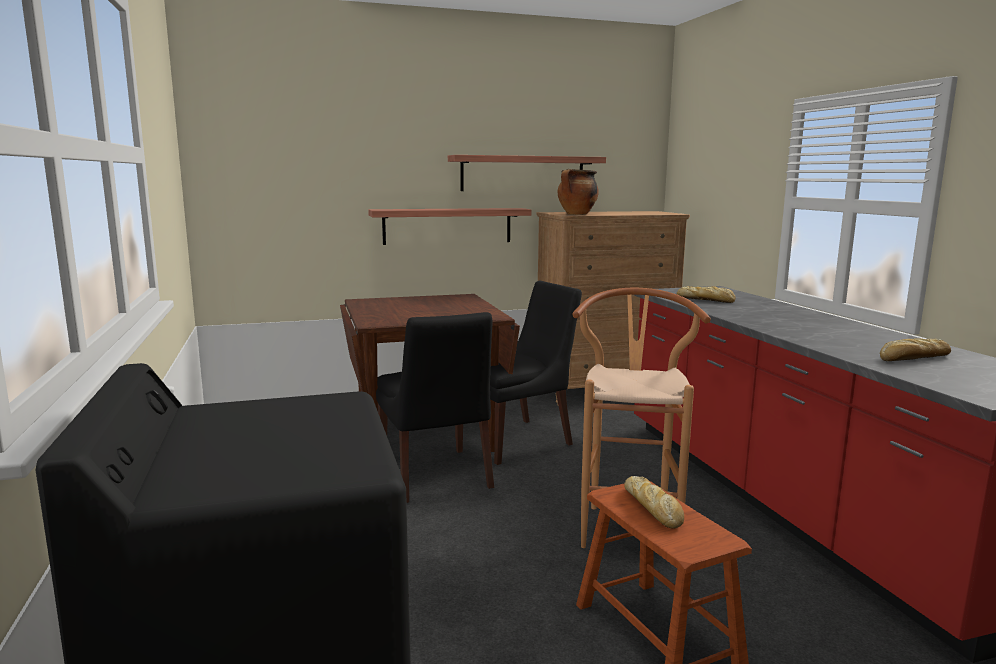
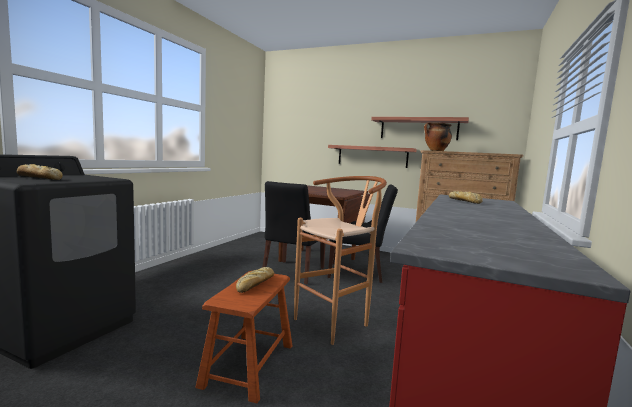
camera: 40 degrees right, 5 degrees down
bread [880,338,951,361] -> bread moved to [17,164,63,180]

